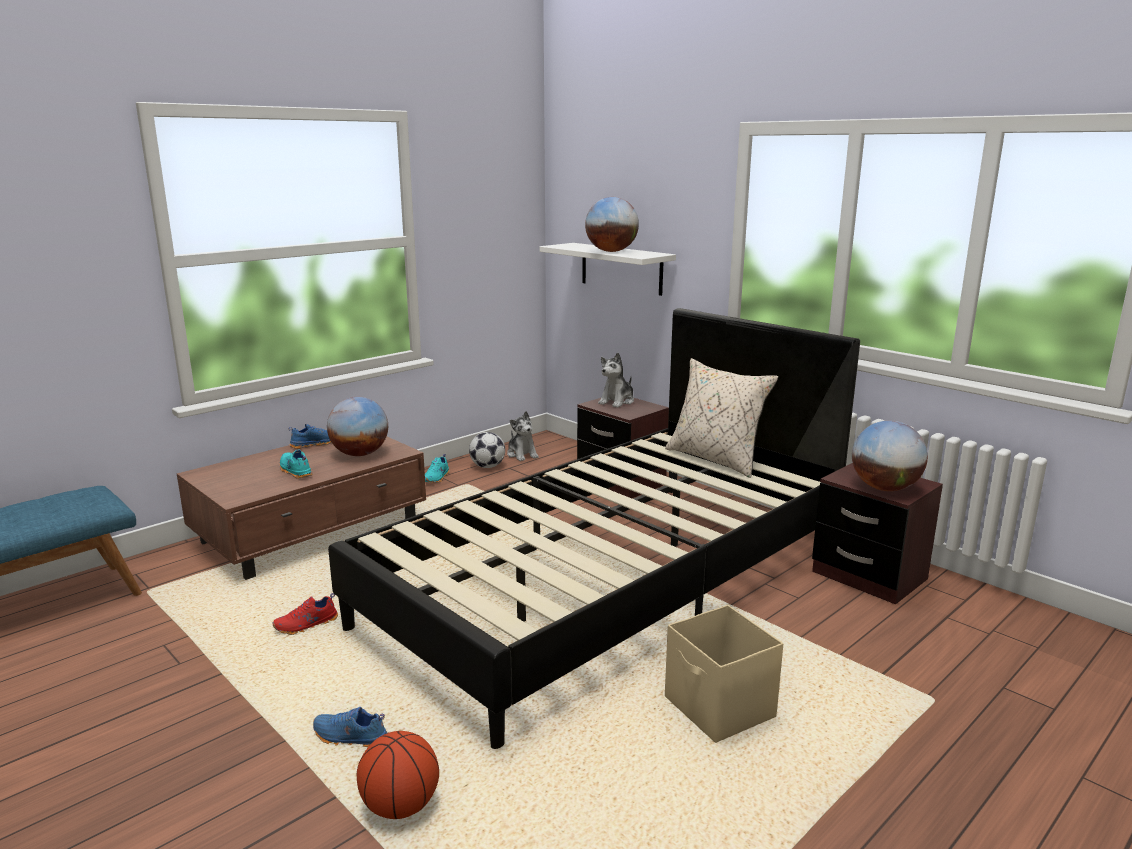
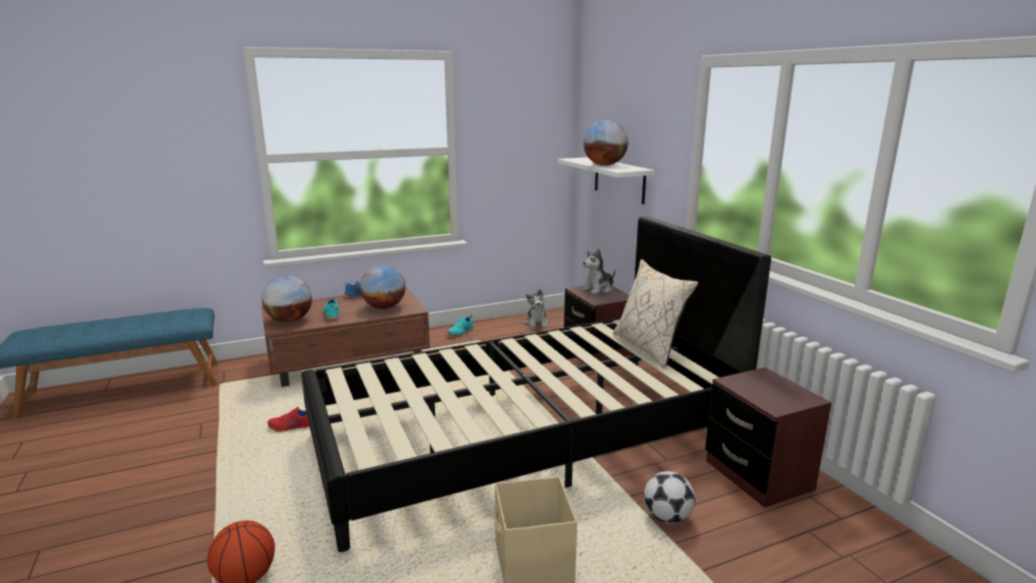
camera: 20 degrees right, 0 degrees up
blue shoe [313,707,387,747] -> none
football [469,432,505,468] -> football moved to [644,471,695,524]
globe [852,421,928,491] -> globe moved to [262,275,312,322]

